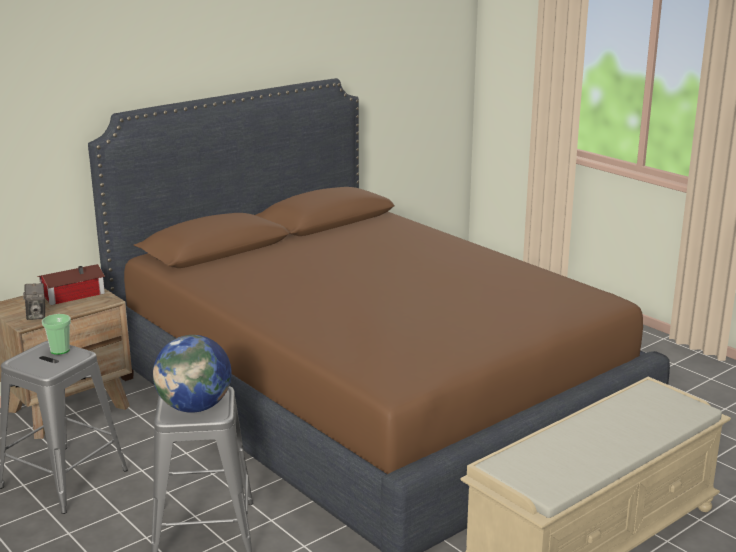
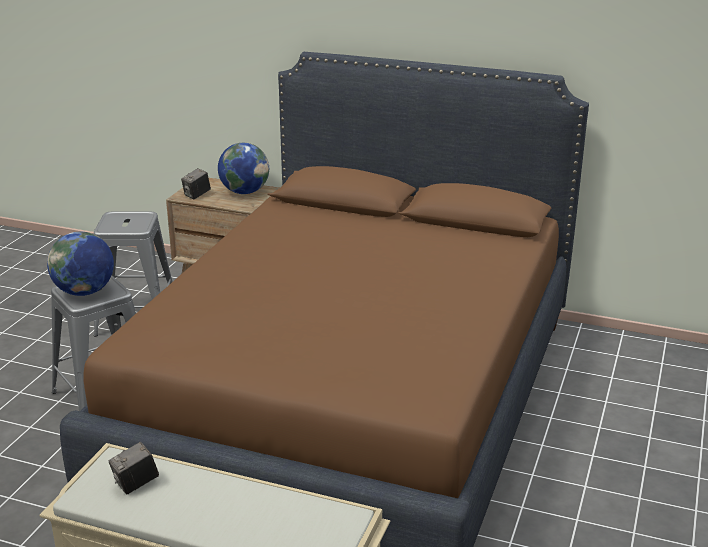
camera: 60 degrees right, 5 degrees up
toy house [37,264,105,305] -> globe [218,143,269,194]
cup [42,314,71,355] -> none
none -> camera [109,442,159,494]

